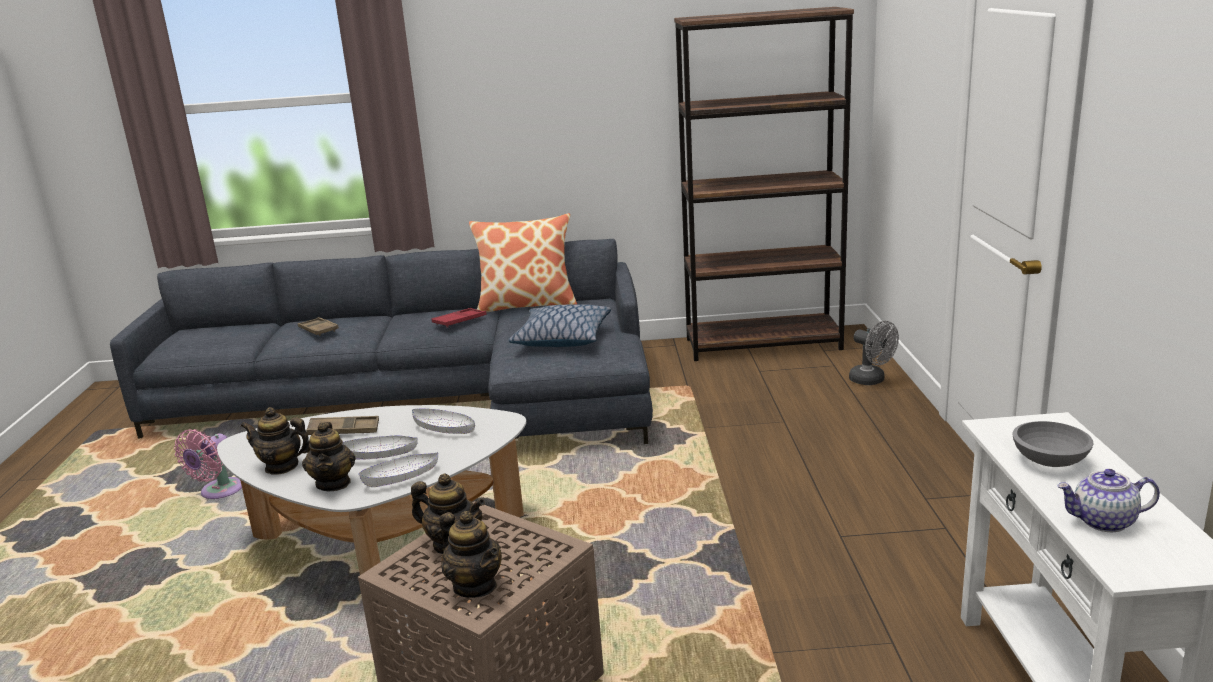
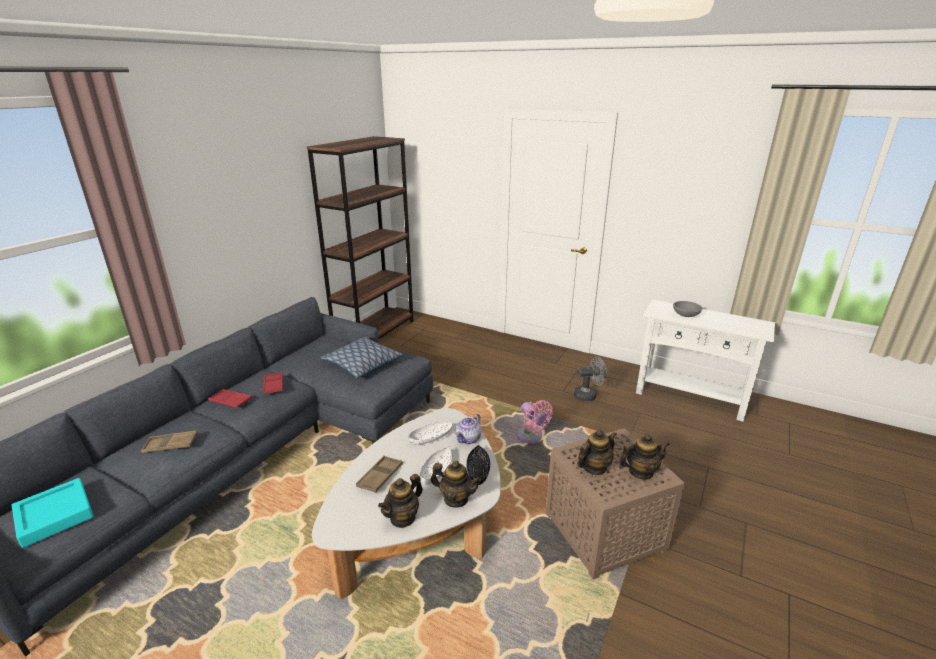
camera: 60 degrees left, 5 degrees up
pink fan [174,429,242,499] -> pink fan moved to [516,400,553,443]
white bowl [359,452,438,487] -> black bowl [467,445,490,485]
pillow [469,213,577,313] -> none
grey fan [849,321,899,385] -> grey fan moved to [574,357,607,401]
teapot [1057,469,1160,532] -> teapot moved to [455,414,481,444]
none -> turquoise tray [12,478,94,548]
none -> red tray [208,389,252,408]

